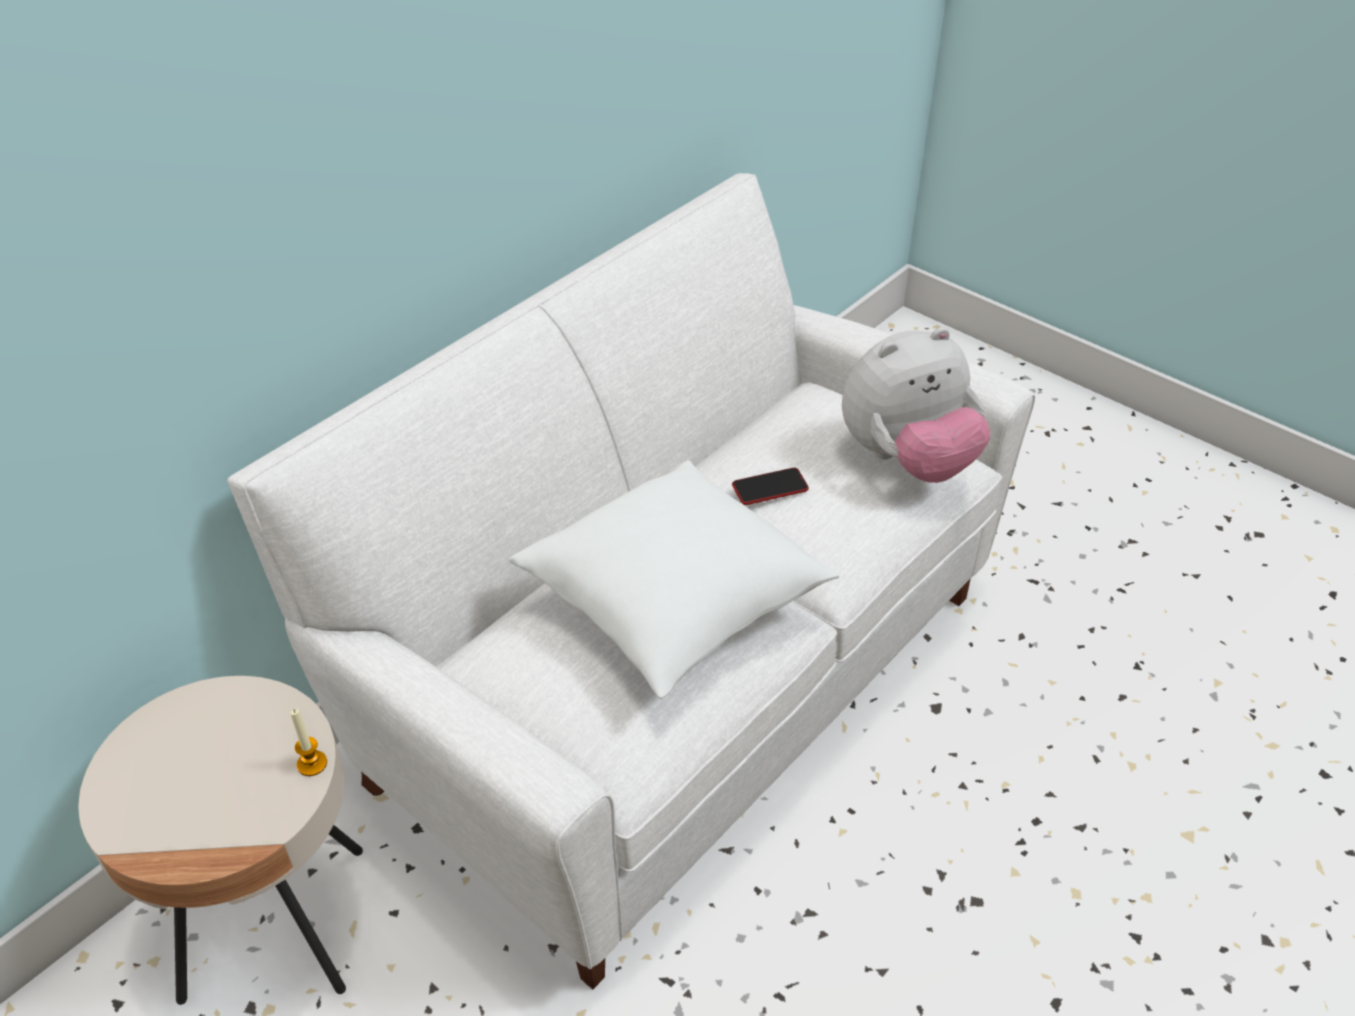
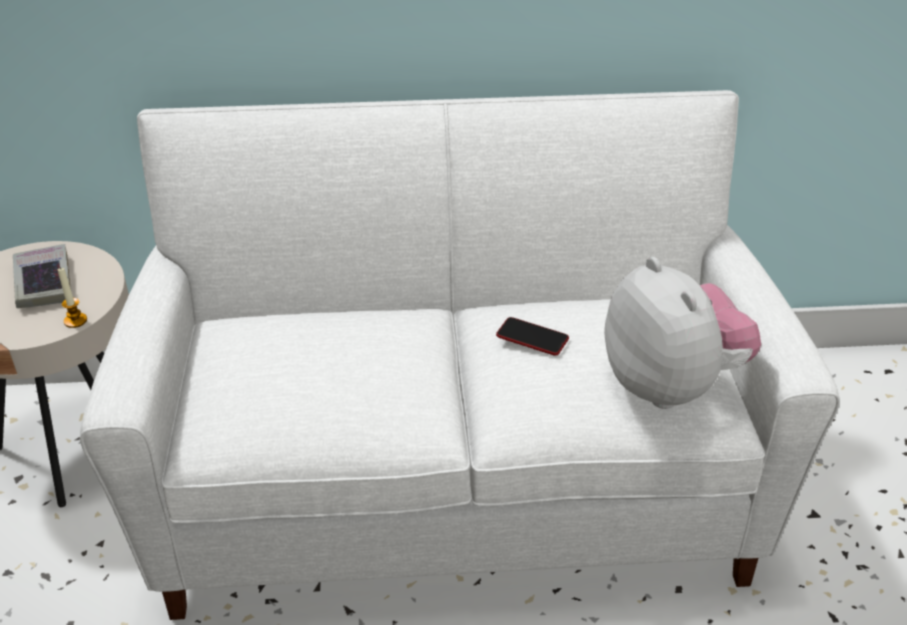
camera: 45 degrees right, 5 degrees down
white pillow [509,460,840,699] -> none
plush toy [842,327,990,483] -> plush toy turned 135 degrees counterclockwise [604,257,761,409]
none -> book [13,244,70,308]

